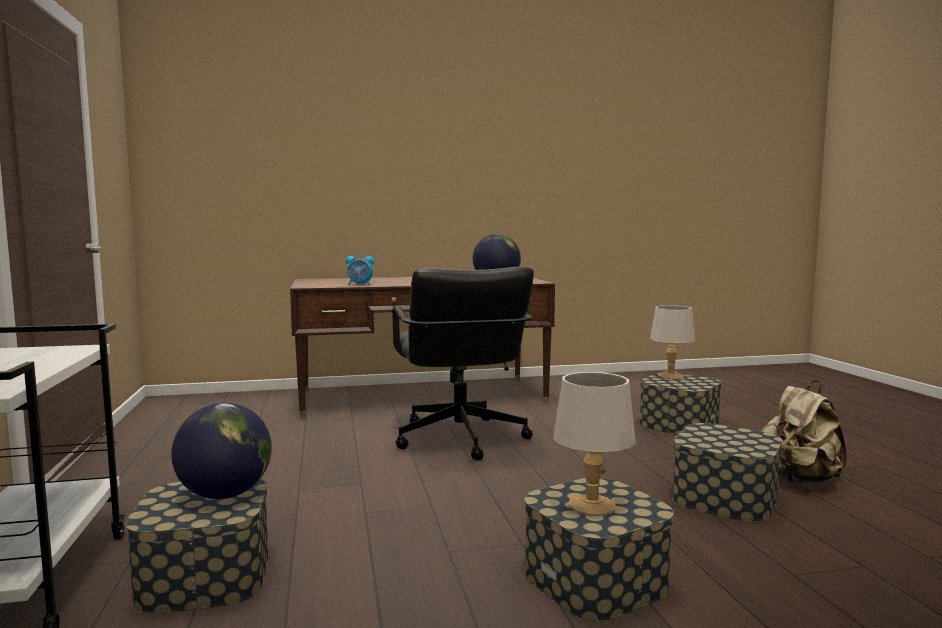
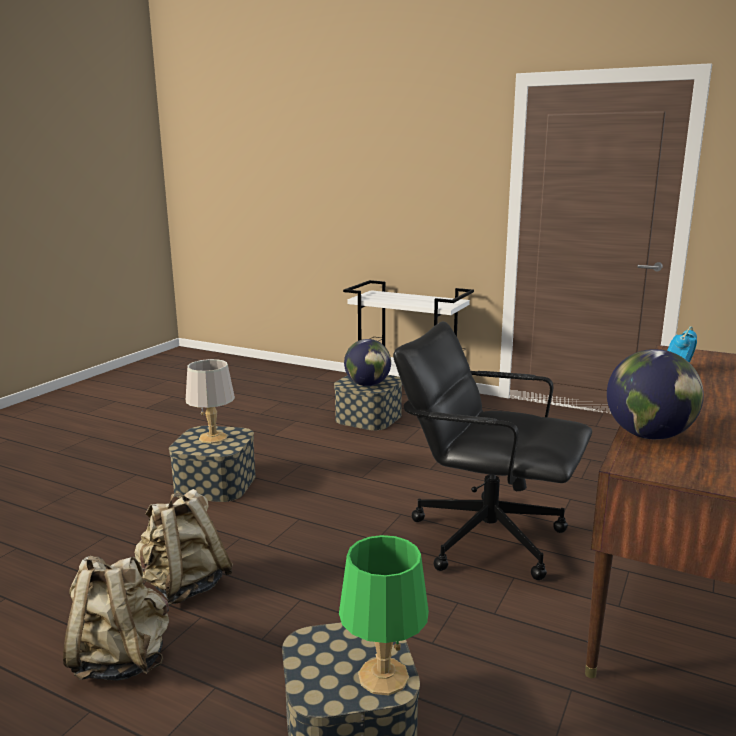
camera: 130 degrees right, 10 degrees up
grey table lamp [650,305,695,379] -> green table lamp [339,535,429,695]
storage box [672,423,783,522] -> beige backpack [134,489,233,605]

